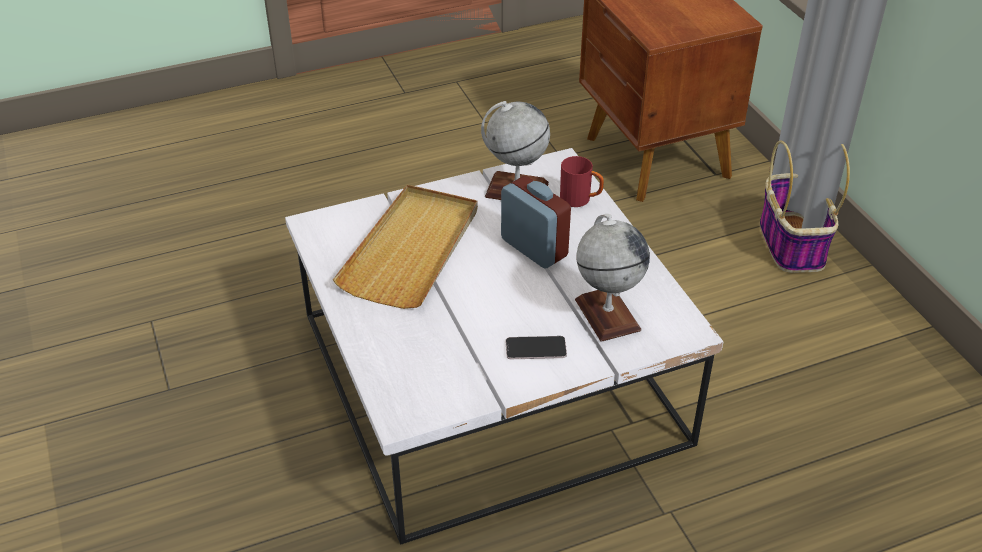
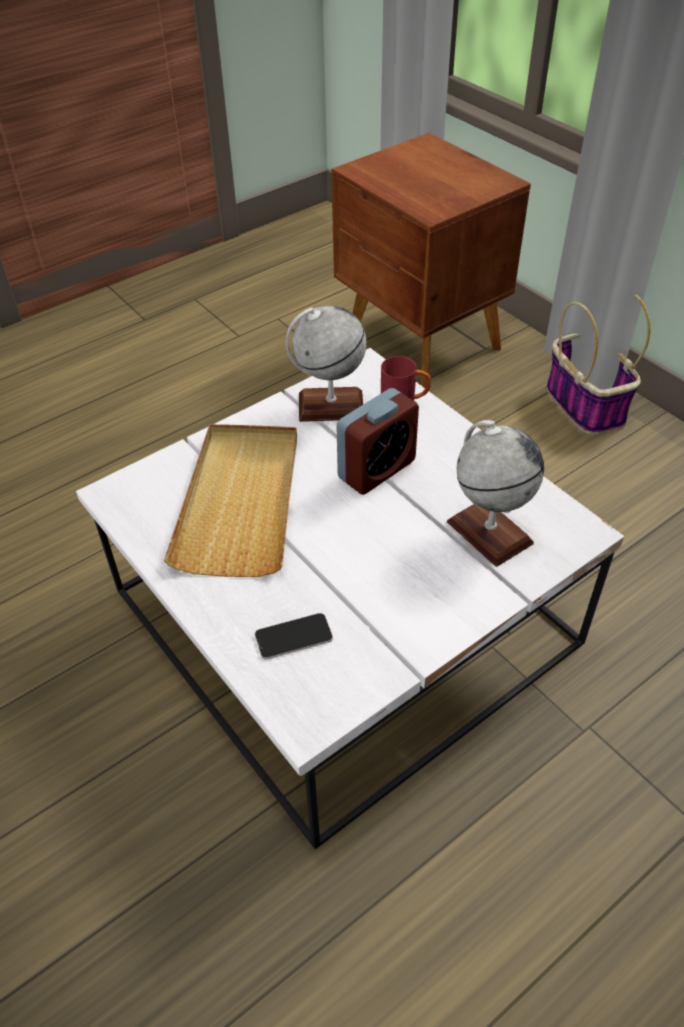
camera: 15 degrees left, 5 degrees up
alarm clock [501,176,571,268] -> alarm clock turned 105 degrees clockwise [336,388,419,495]
phone [506,336,567,359] -> phone moved to [255,613,333,659]

